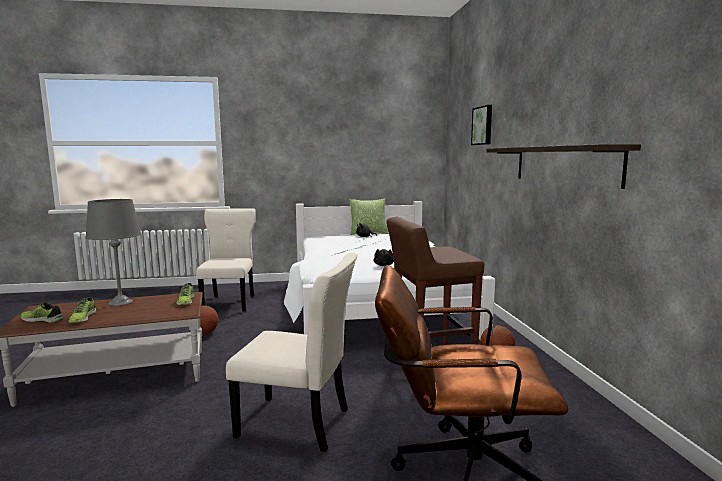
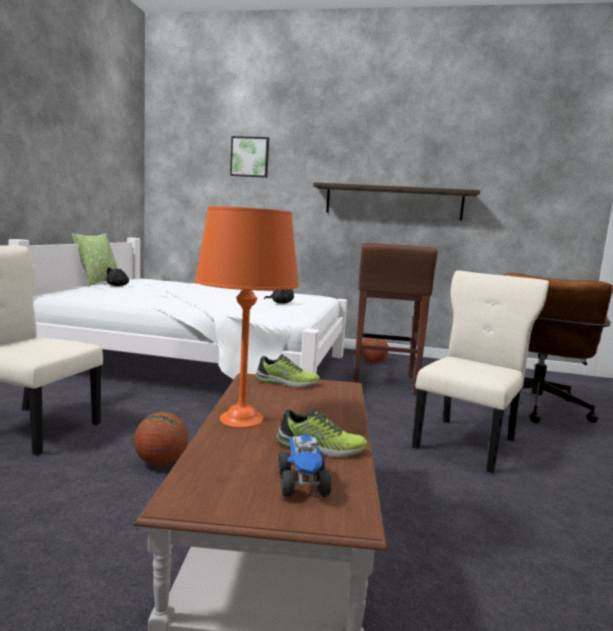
camera: 70 degrees left, 0 degrees up
shoe [21,302,64,323] -> toy truck [279,430,331,497]
grey table lamp [85,199,141,306] -> orange table lamp [195,206,299,428]

